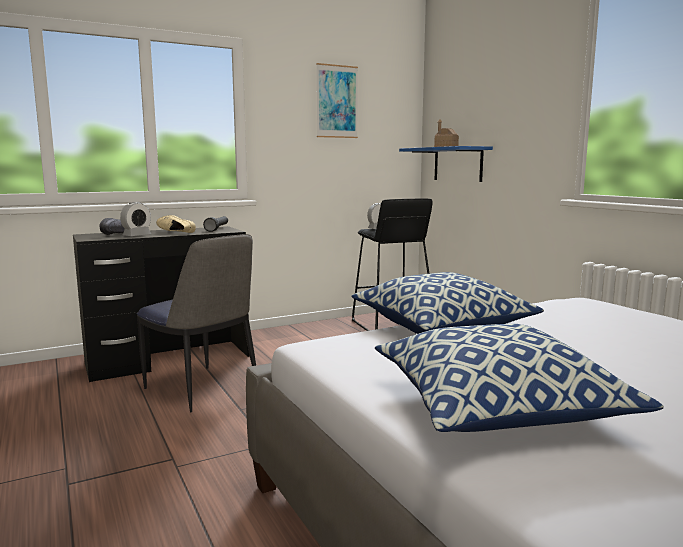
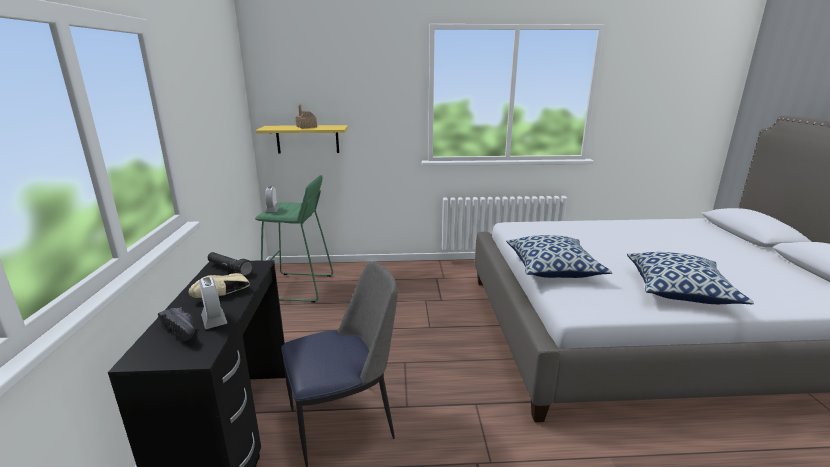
camera: 65 degrees left, 10 degrees up
picture [316,63,358,138] -> none
black stool [352,199,433,331] -> green stool [255,175,333,303]
blue shelf [399,146,493,182] -> yellow shelf [255,125,348,154]

